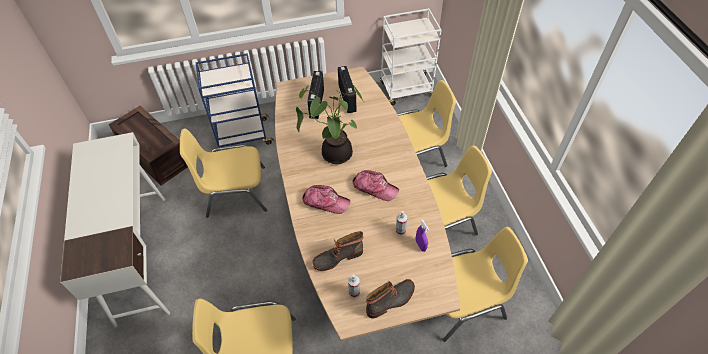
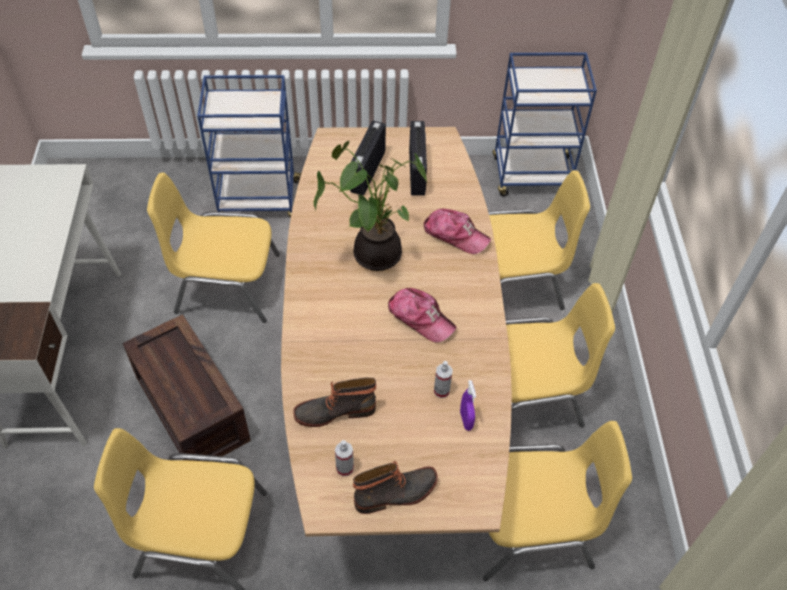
camera: 10 degrees right, 0 degrees up
crate [109,106,188,185] -> crate moved to [122,314,251,462]
cap [302,185,351,214] -> cap moved to [424,209,491,254]
white cart [380,8,442,105] -> blue cart [492,52,597,196]

